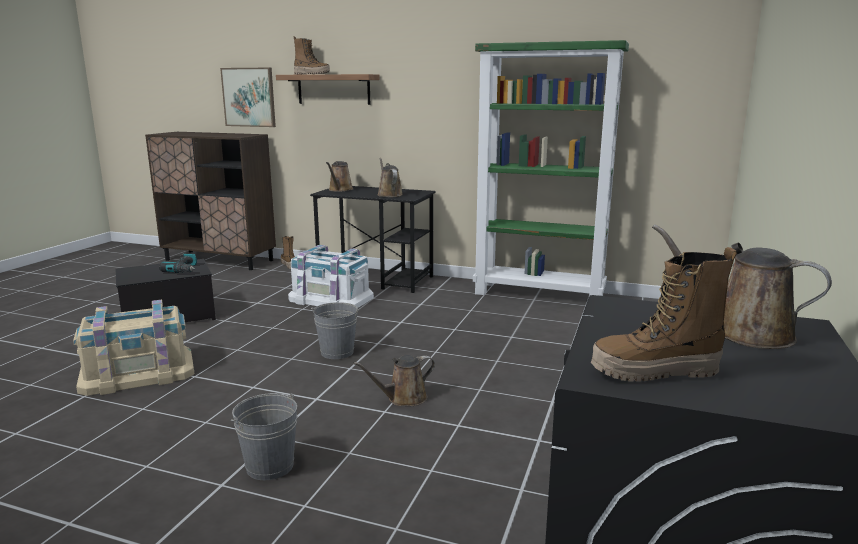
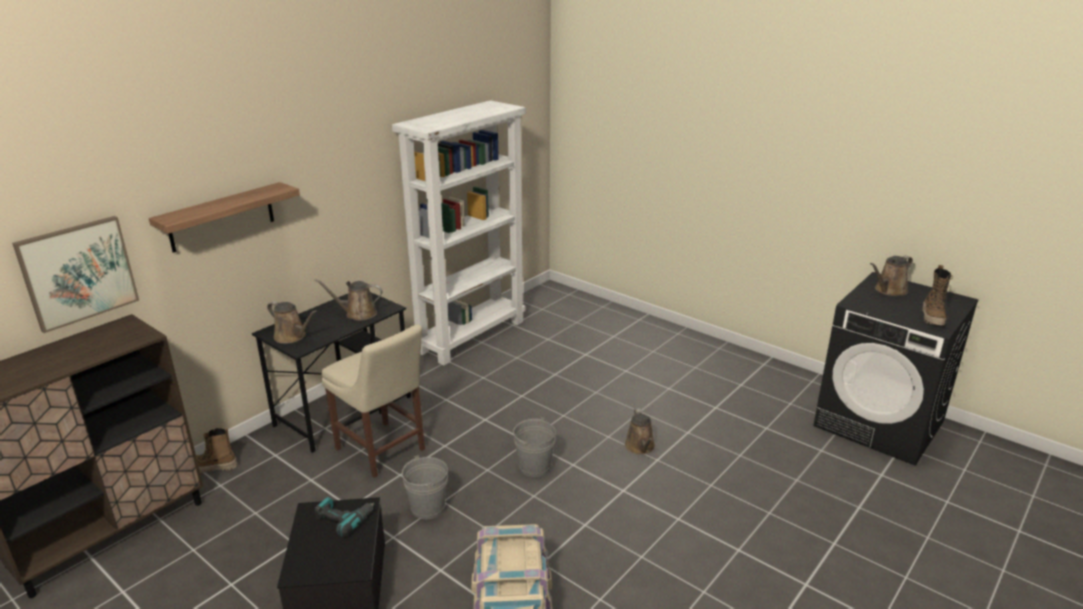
camera: 70 degrees left, 10 degrees up
grey bucket [231,393,297,480] -> grey bucket moved to [402,455,448,519]
white storage box [288,245,374,308] -> beige chair [321,324,425,478]
boot [294,36,330,74] -> none
green bookcase [473,40,629,296] -> white bookcase [392,100,526,366]

